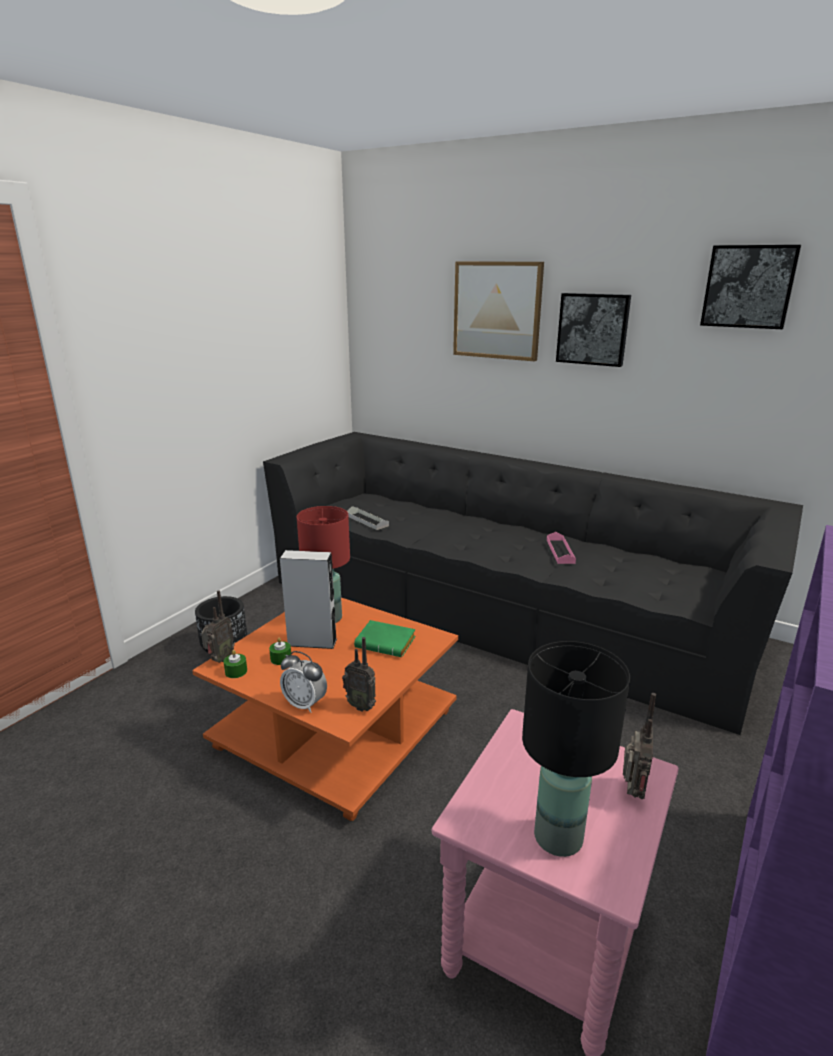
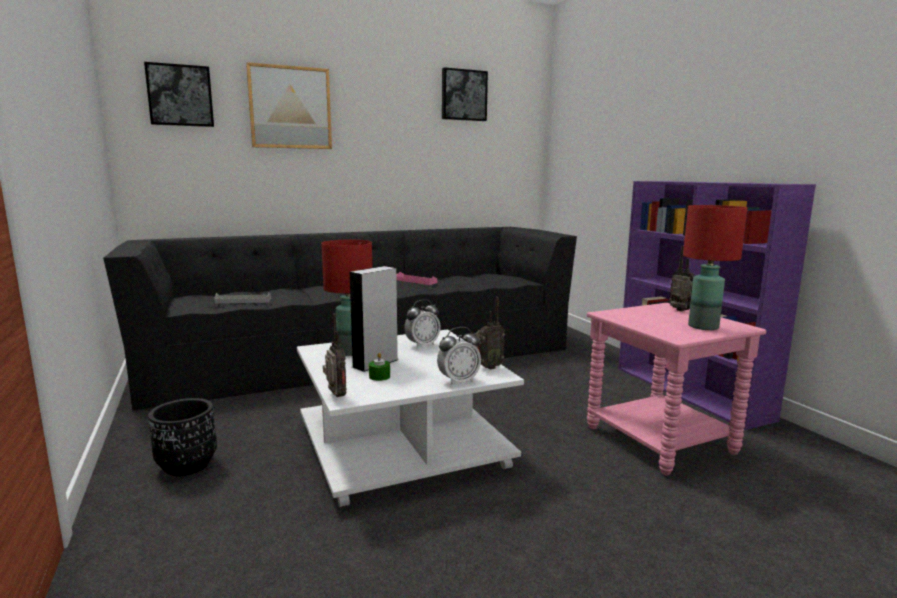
camera: 55 degrees left, 10 degrees down
orange coffee table [192,598,458,821] -> white coffee table [297,330,524,507]
green candle [224,650,247,678] -> none
green book [354,620,415,657] -> alarm clock [404,299,441,348]
black table lamp [522,641,630,857] -> red table lamp [683,205,748,330]
picture [556,293,631,367] -> picture moved to [144,62,214,127]

